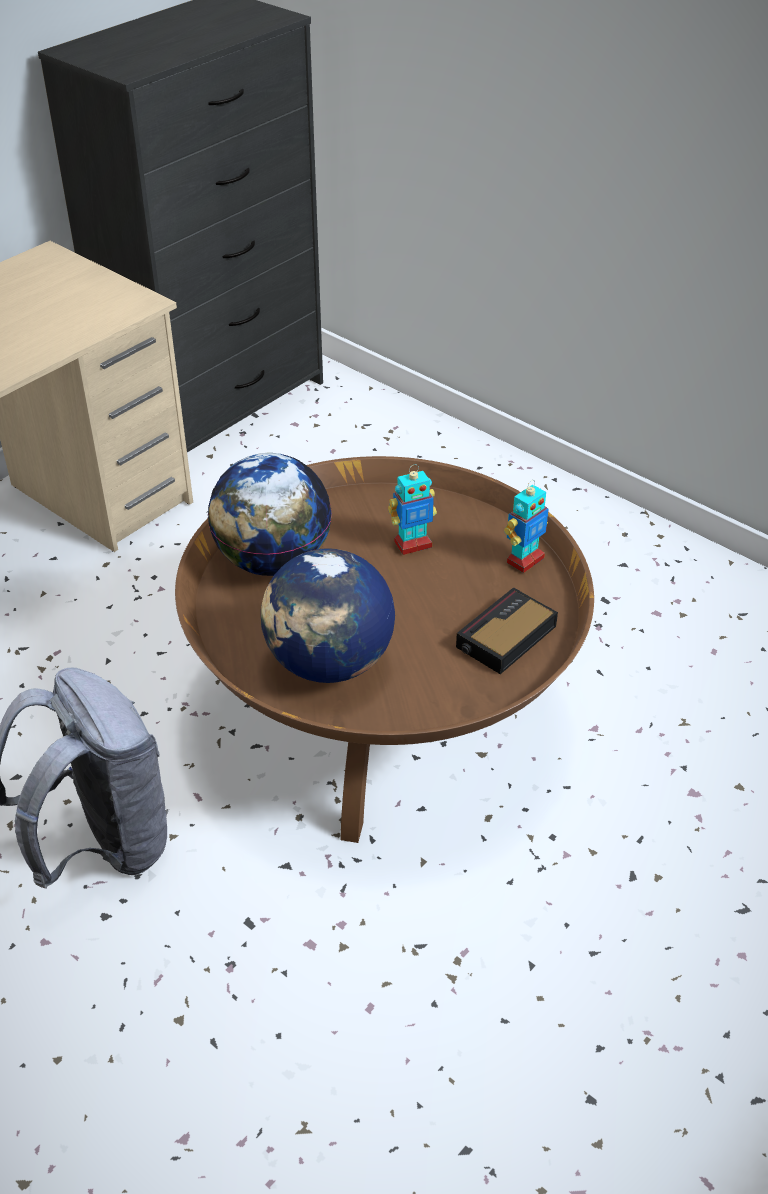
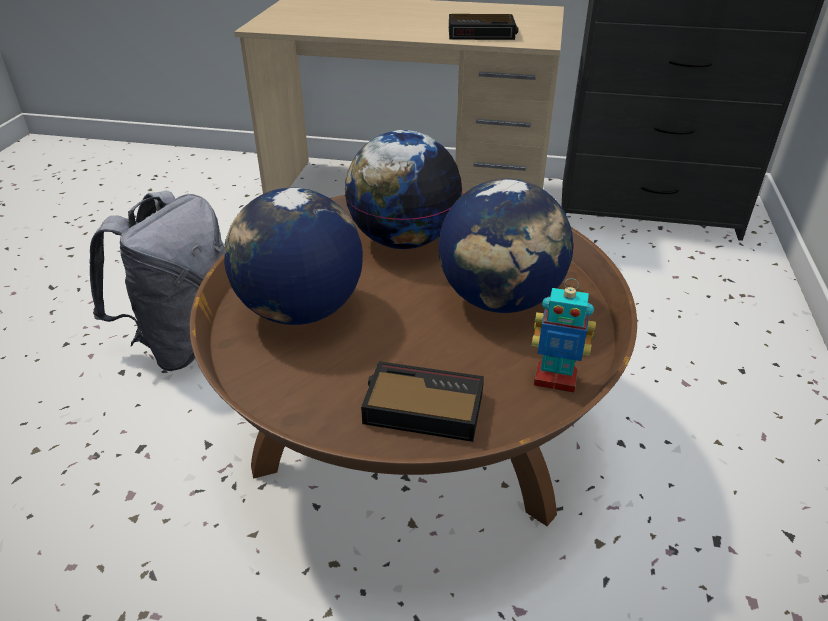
camera: 60 degrees right, 5 degrees down
toy robot [388,465,437,555] -> globe [438,179,573,313]
none -> alarm clock [449,14,518,40]

